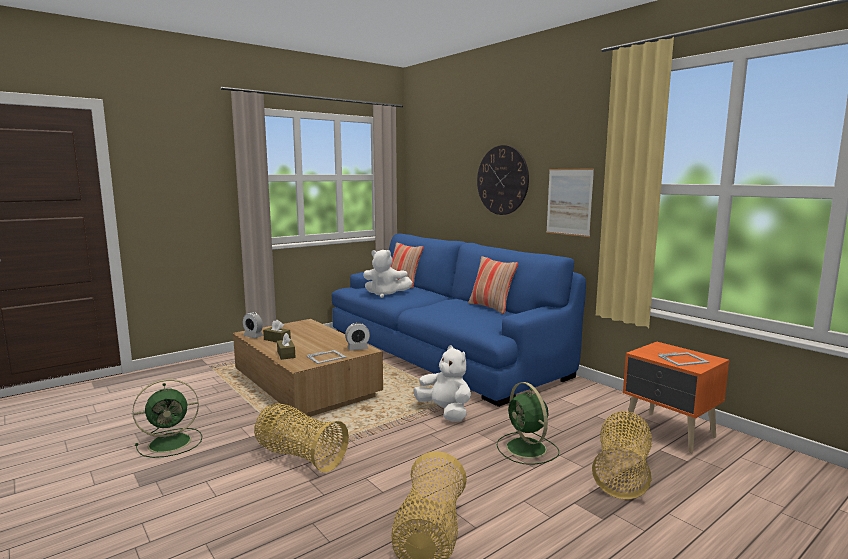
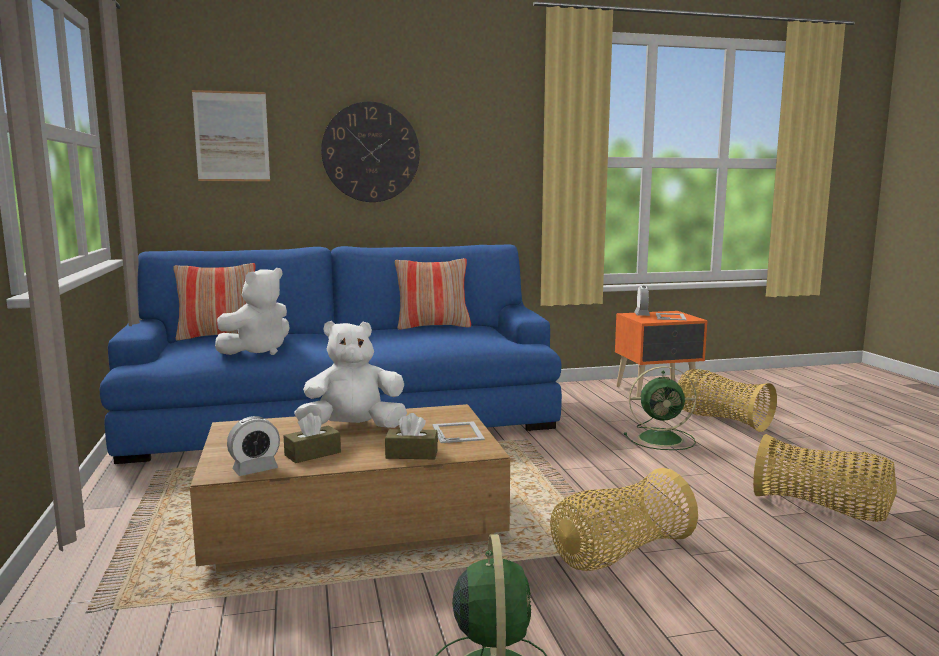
camera: 65 degrees left, 0 degrees up
alarm clock [345,323,370,351] -> alarm clock moved to [635,286,650,316]
white plush toy [413,345,471,421] -> white plush toy moved to [294,321,407,428]
picture [546,168,594,237] -> picture moved to [192,90,270,181]

